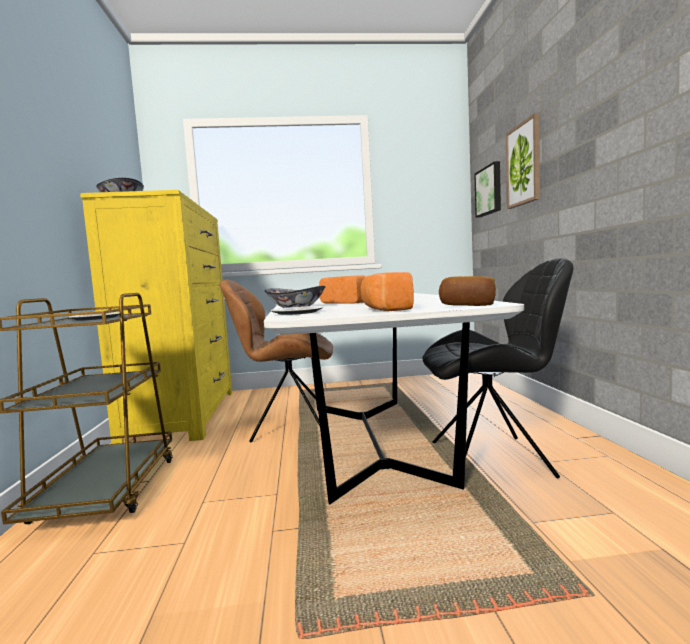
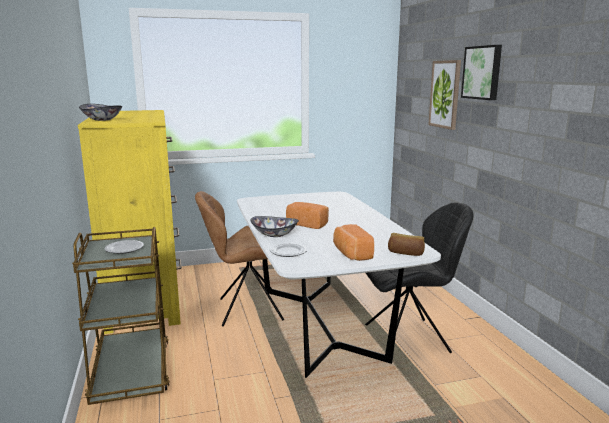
camera: 10 degrees left, 10 degrees up
picture [474,161,501,218] -> picture moved to [461,45,502,100]

